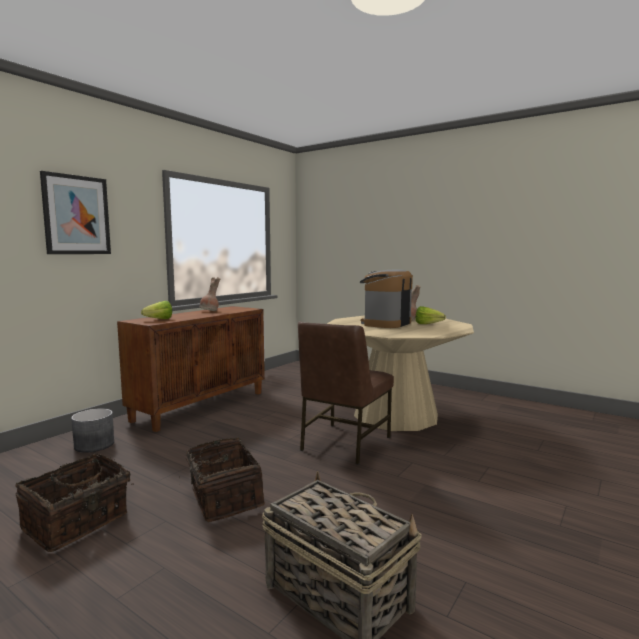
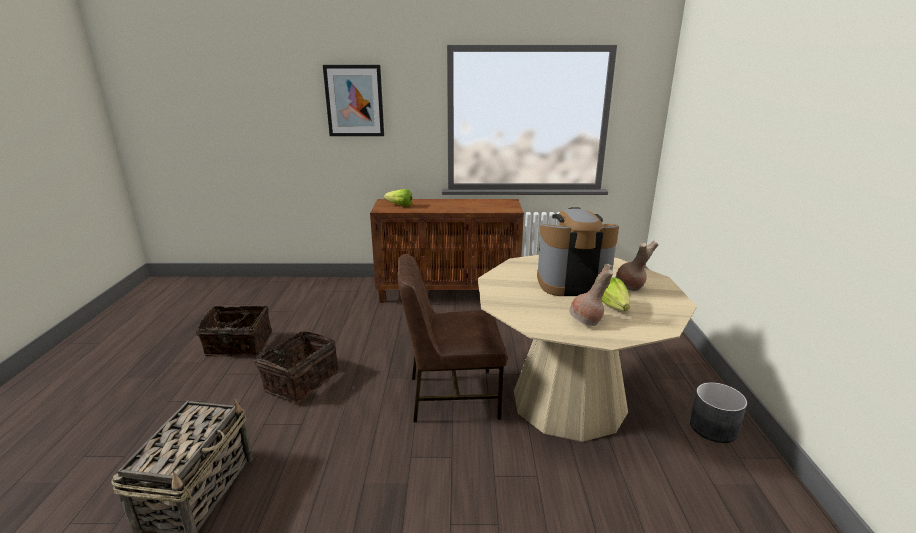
camera: 55 degrees right, 15 degrees up
grey planter [71,408,114,453] -> grey planter moved to [690,382,747,443]
brown vase [200,277,220,311] -> brown vase moved to [569,264,613,326]

